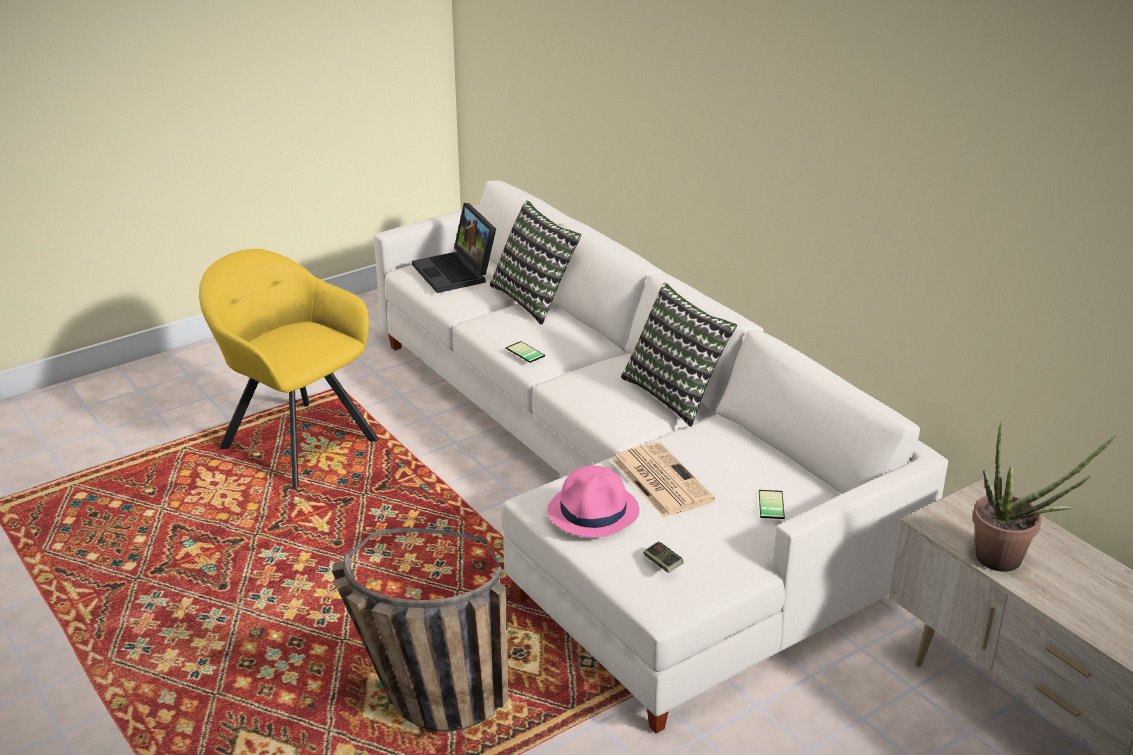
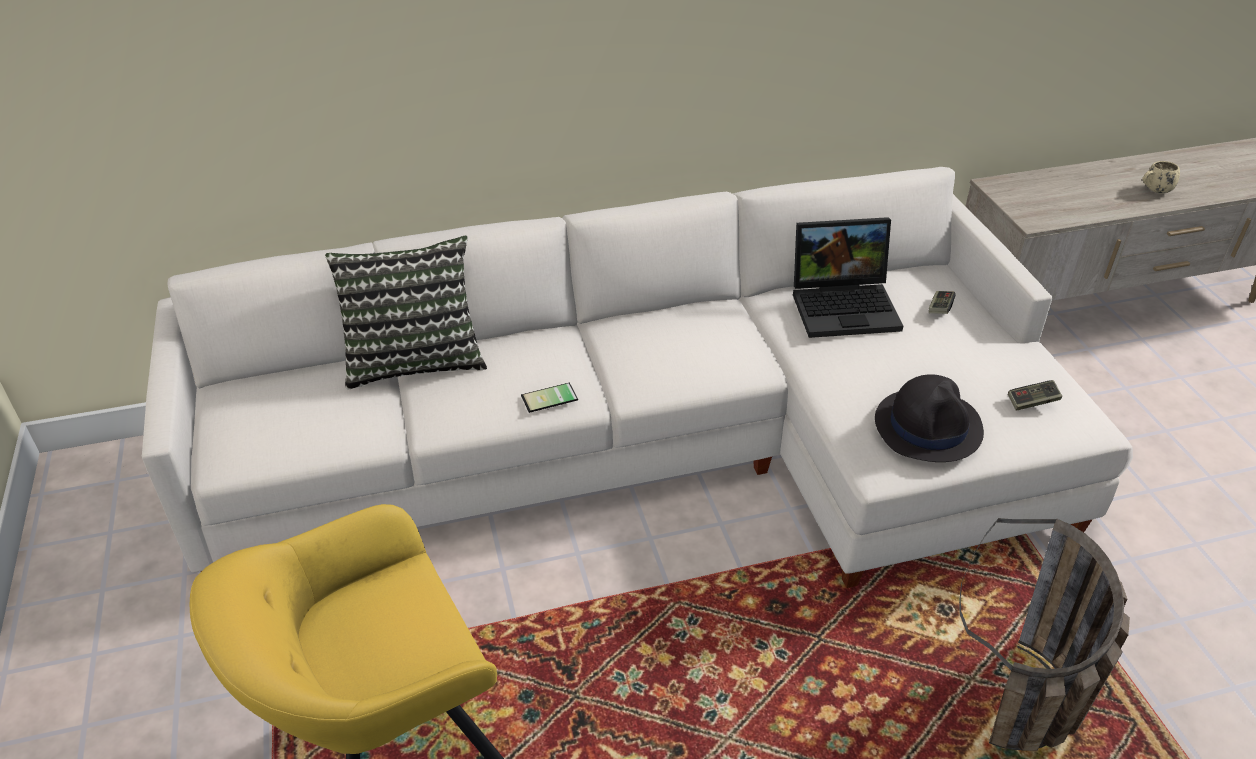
camera: 70 degrees left, 10 degrees up
laptop [412,203,496,293] -> laptop moved to [793,217,903,338]
pink hat [547,465,639,537] -> black hat [875,374,984,462]
newspaper [611,442,715,517] -> none
pillow [621,283,737,427] -> none
phone [759,490,785,519] -> game controller [929,291,956,314]
potted plant [972,421,1116,572] -> none
none -> beige mug [1142,161,1180,193]

